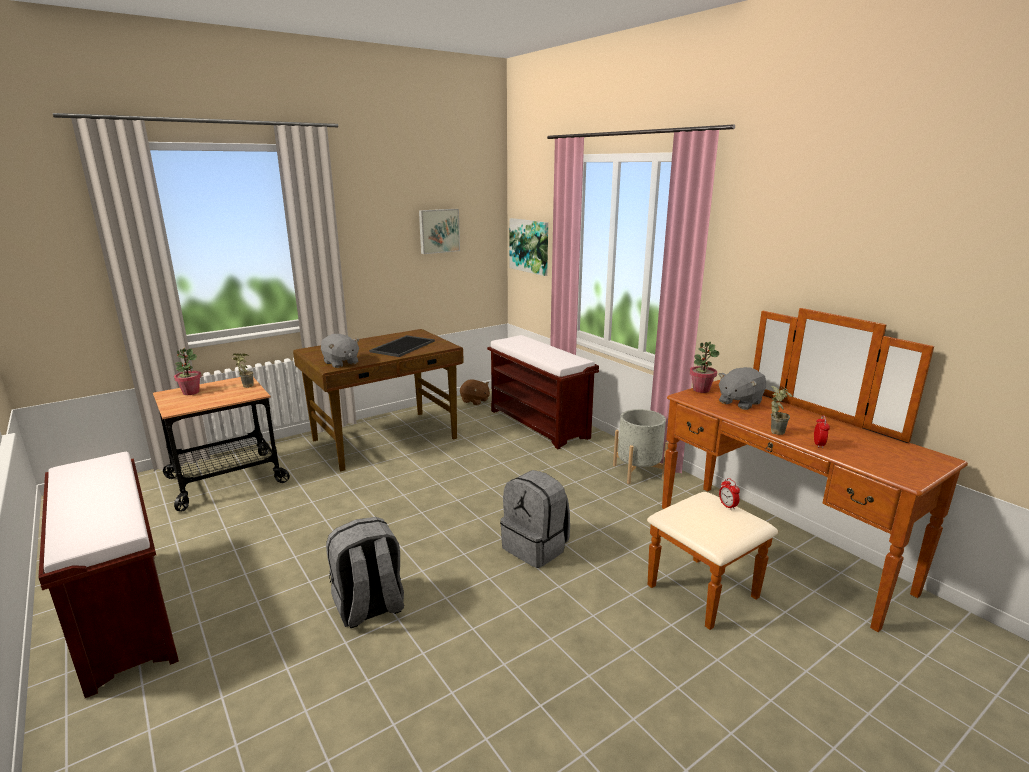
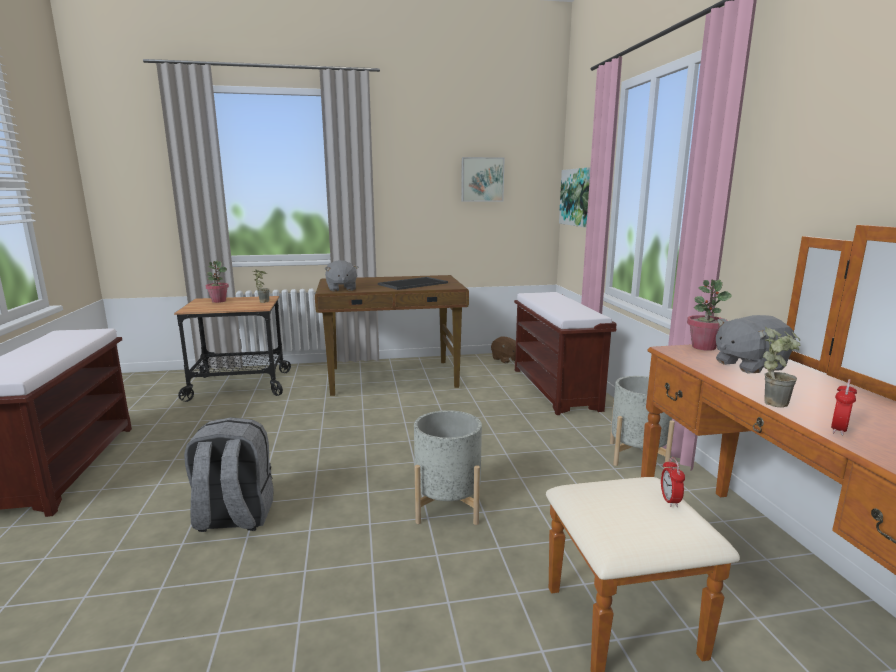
camera: 25 degrees right, 5 degrees down
grey backpack [500,470,570,568] -> grey planter [414,410,482,525]

